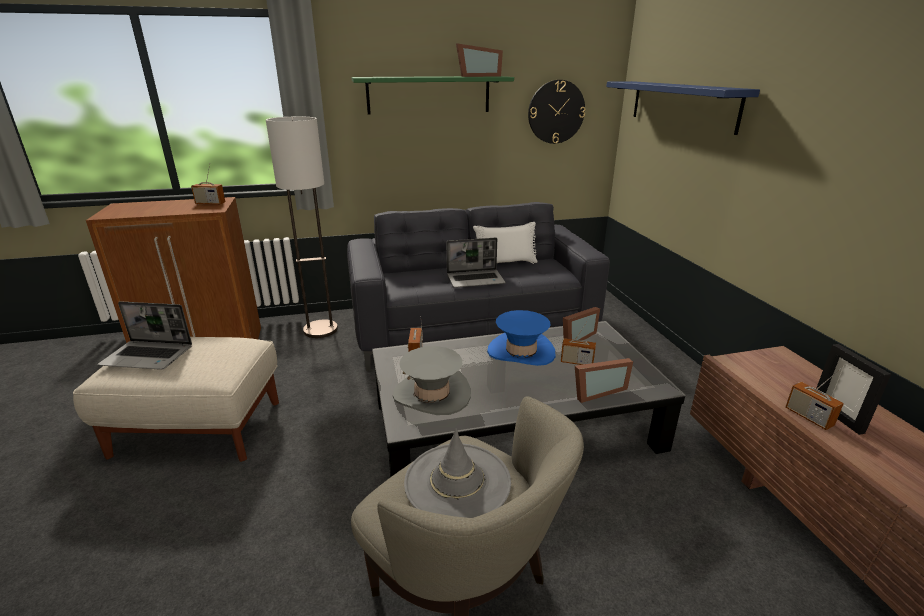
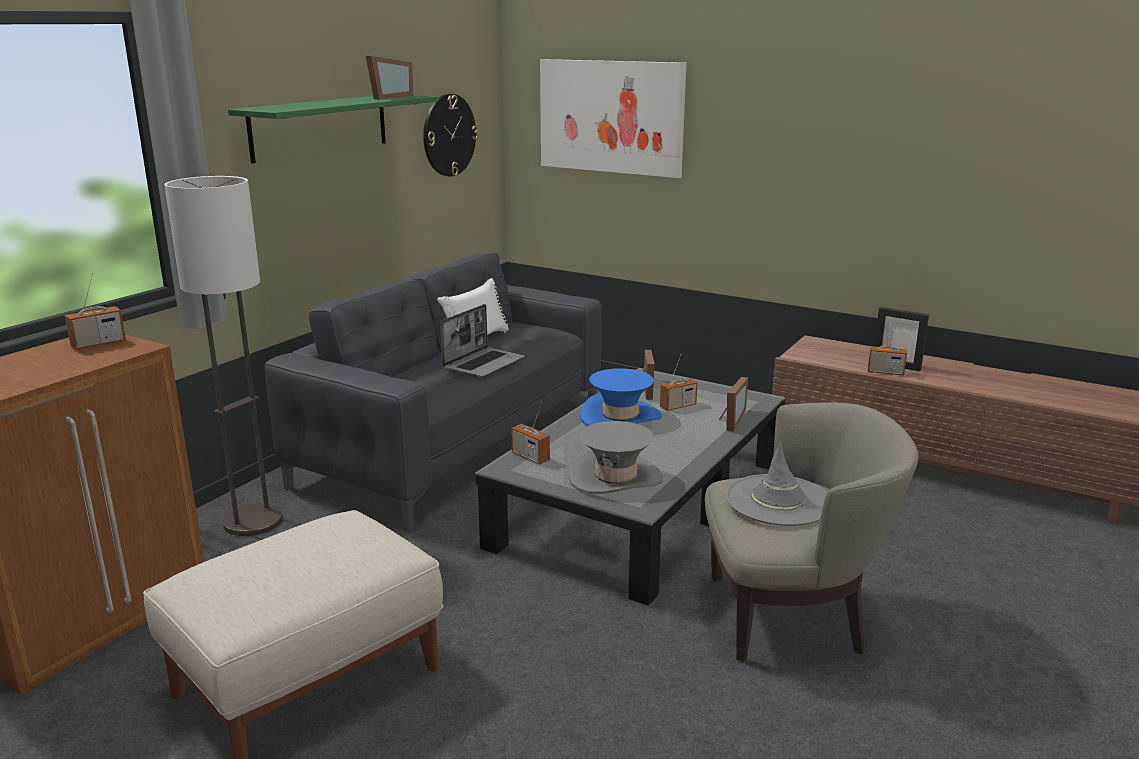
camera: 45 degrees left, 5 degrees down
laptop [98,301,192,370] -> none
blue shelf [606,81,760,135] -> picture [540,59,686,178]

